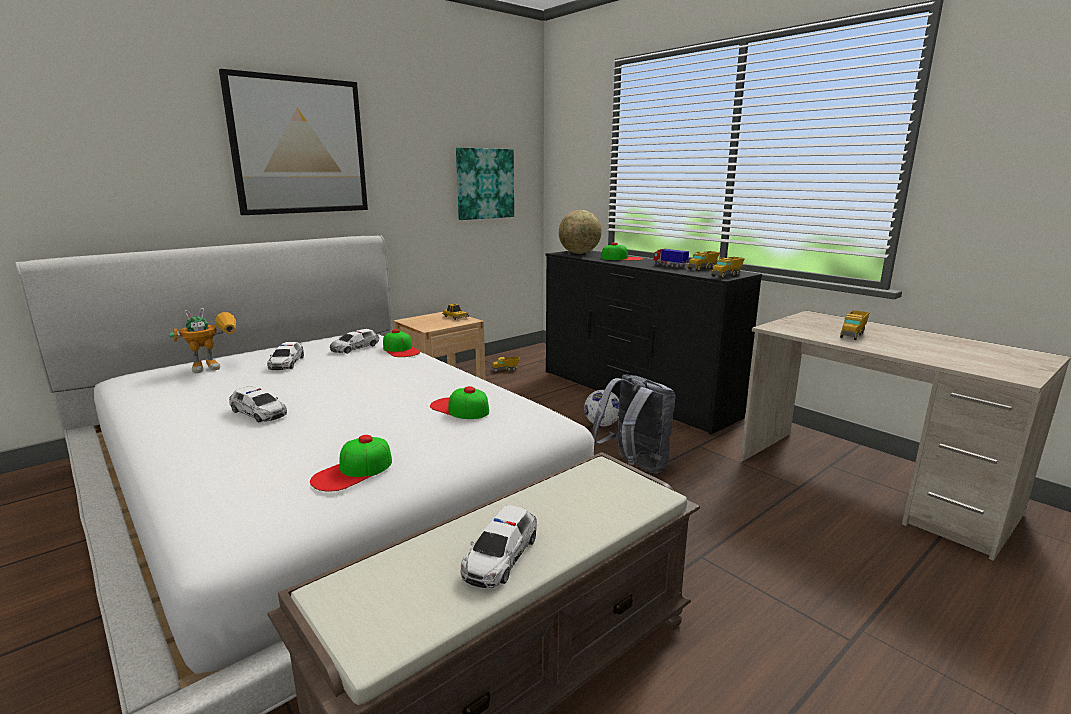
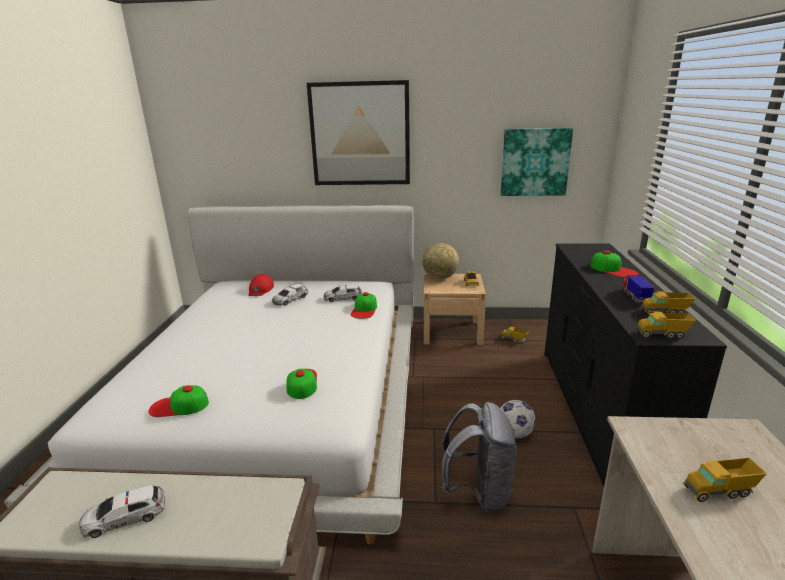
camera: 45 degrees right, 5 degrees up
toy robot [169,308,236,374] -> red cap [248,274,274,296]
toy car [229,386,287,422] -> none
globe [559,210,602,254] -> globe moved to [422,243,459,279]

